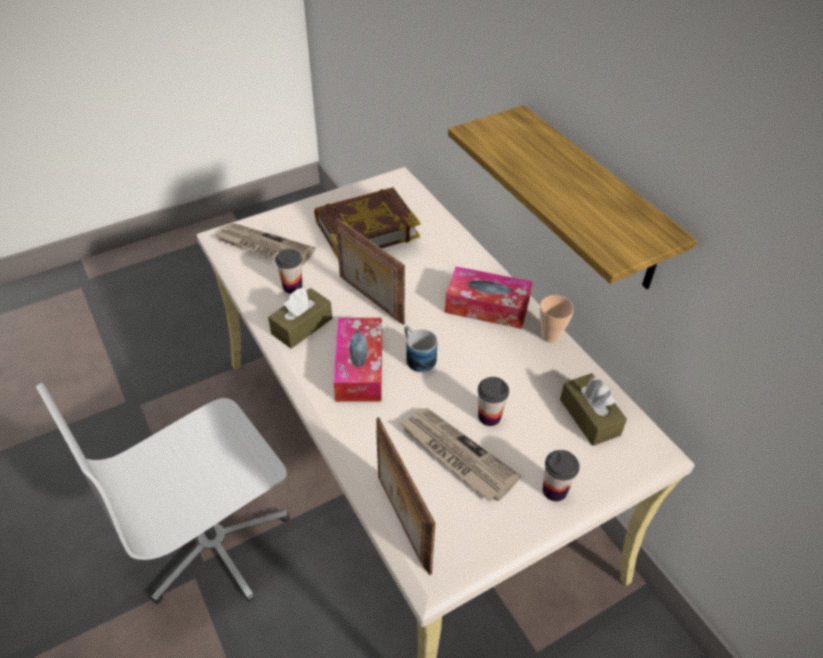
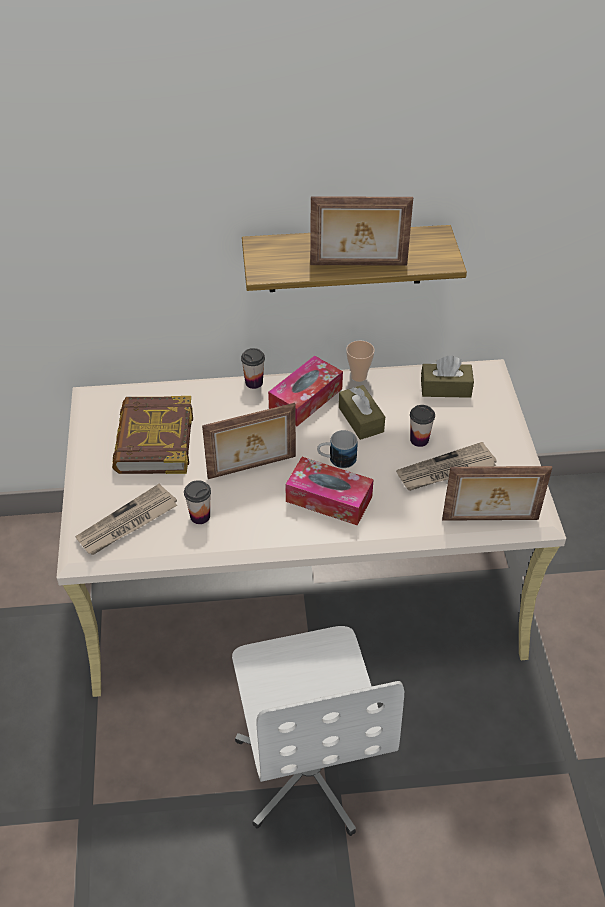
camera: 65 degrees left, 0 degrees up
brown tissue box [268,288,332,349] -> brown tissue box moved to [339,385,385,440]
cup [543,450,580,501] -> cup moved to [241,348,265,389]
none -> picture frame [310,196,413,266]

